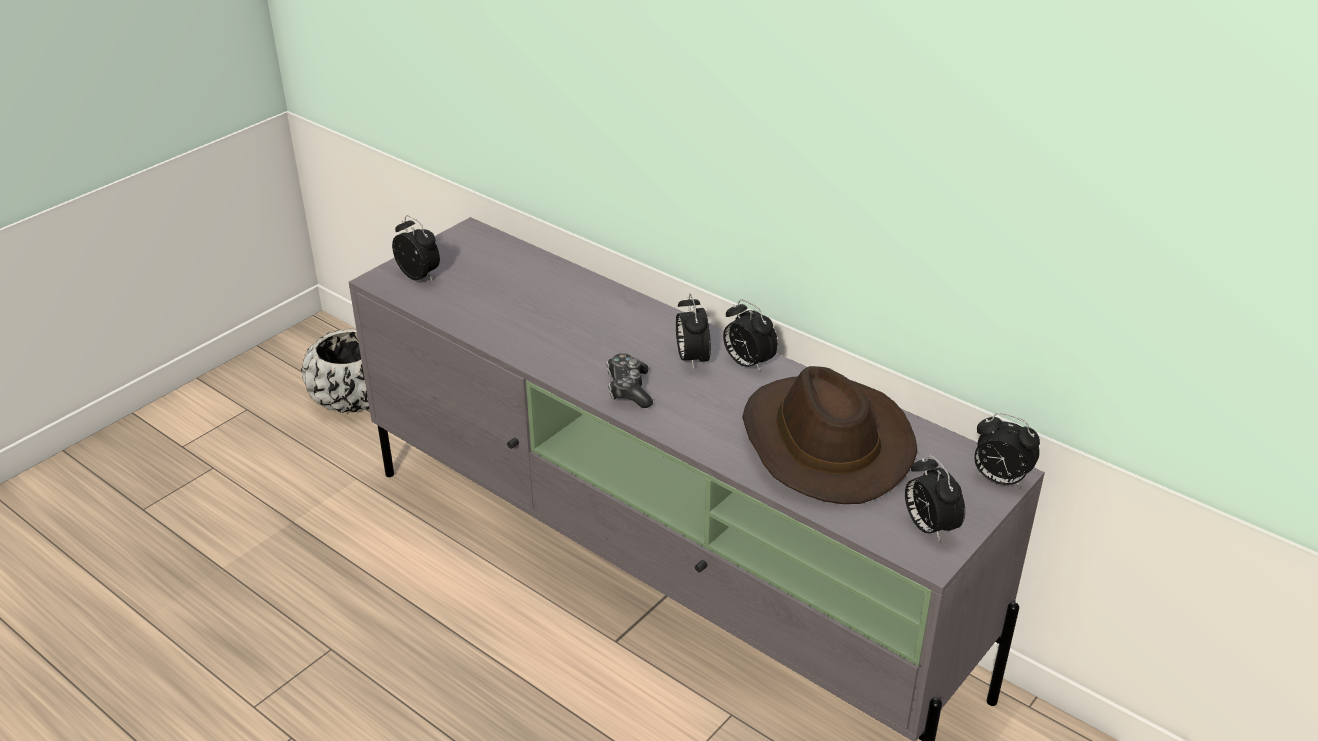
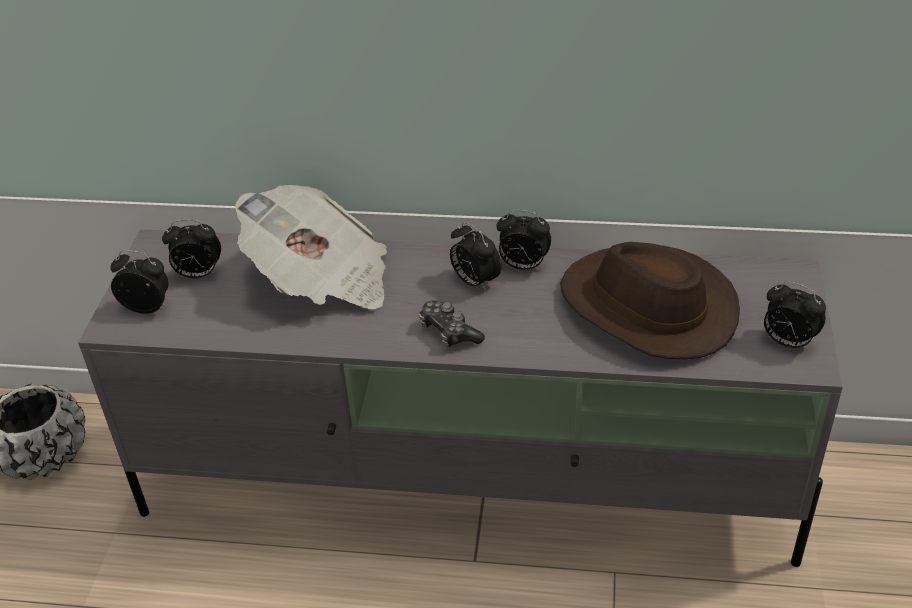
camera: 30 degrees left, 5 degrees up
alarm clock [974,413,1040,488] -> alarm clock moved to [162,220,221,278]
none -> newspaper [235,185,387,309]

